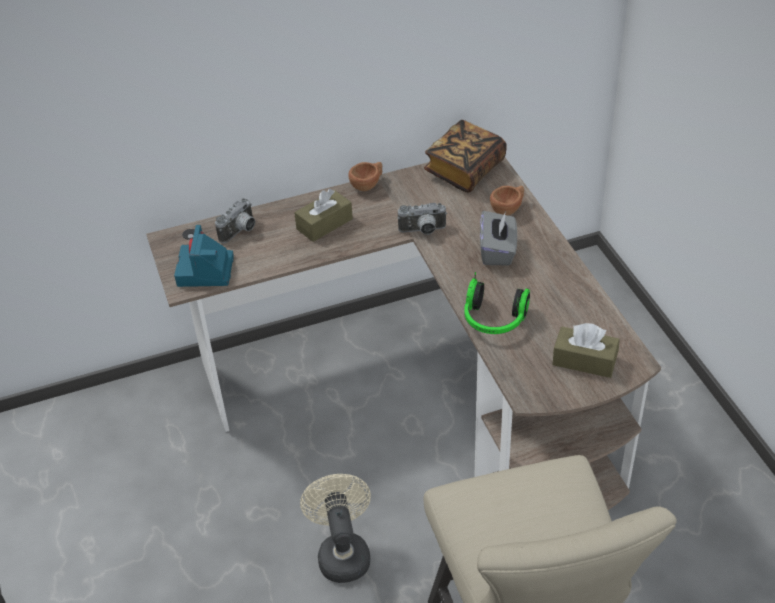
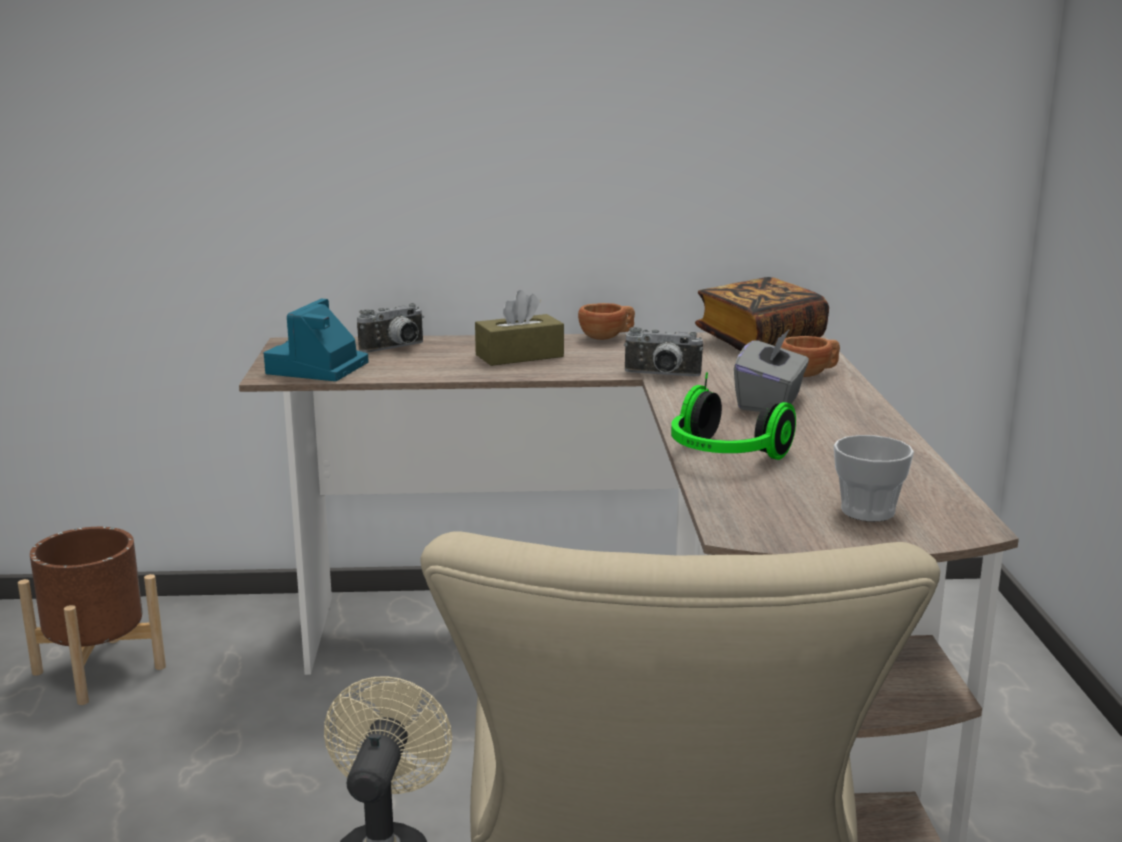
camera: 15 degrees right, 25 degrees down
brown tissue box [552,323,620,378] -> cup [834,435,914,522]
none -> brown planter [18,527,166,705]

